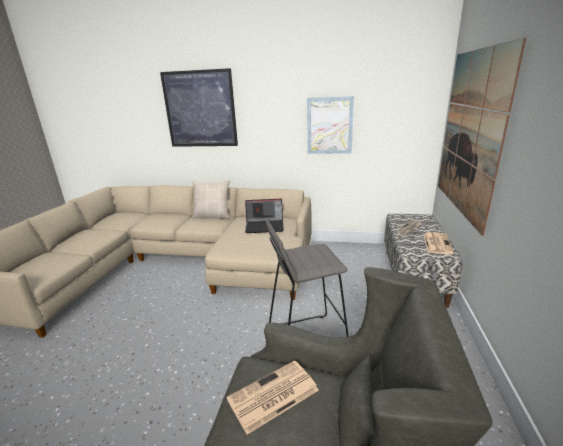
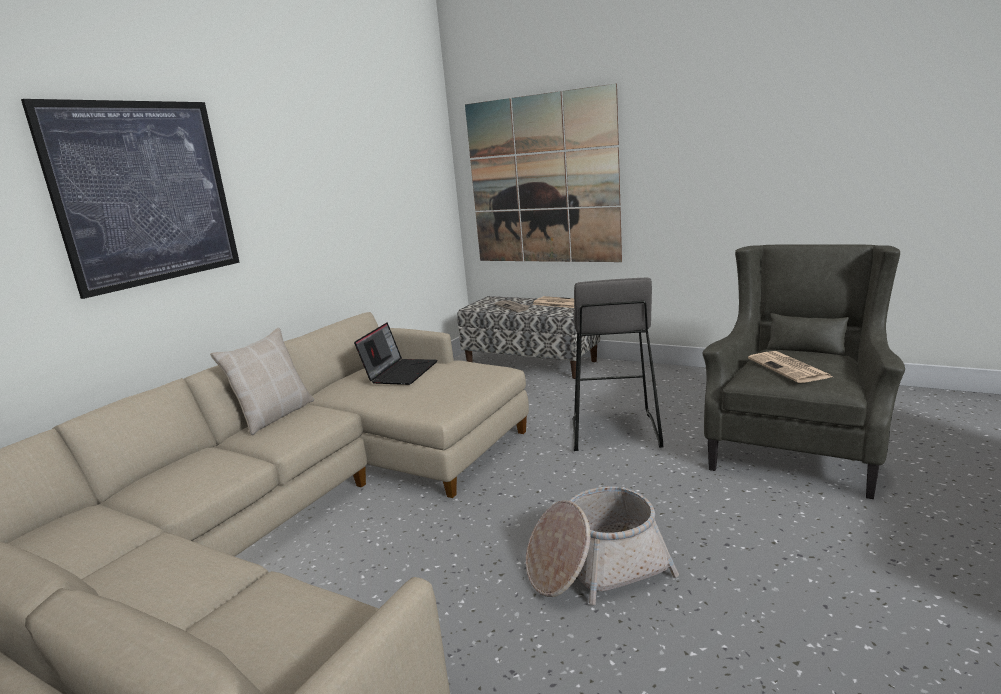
camera: 70 degrees left, 5 degrees down
picture [307,96,354,154] -> none
none -> basket [526,486,679,605]

